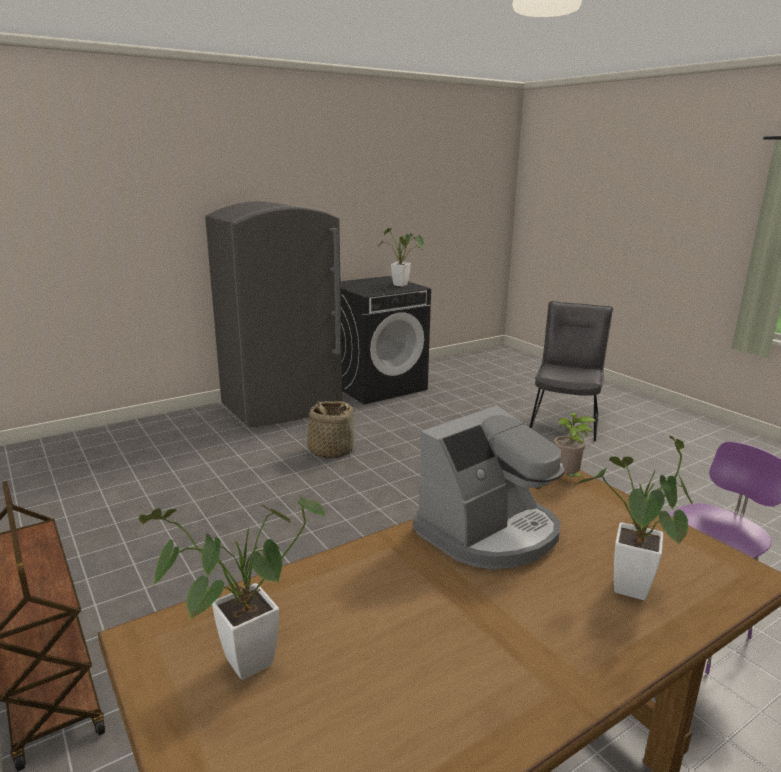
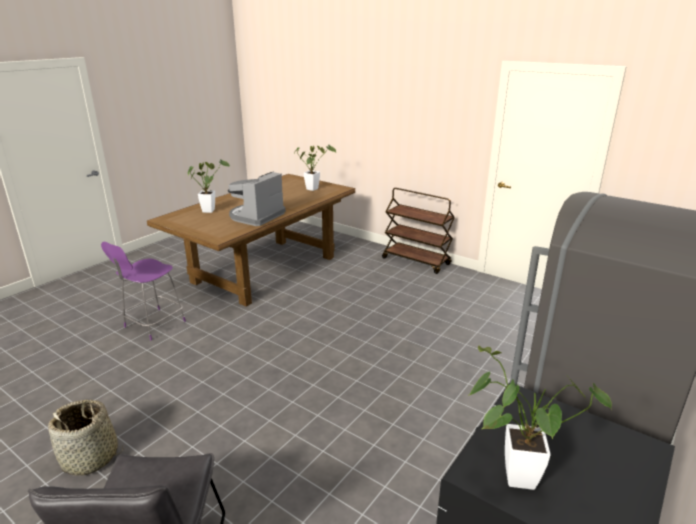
camera: 160 degrees right, 5 degrees up
basket [303,401,356,459] -> basket moved to [48,400,123,476]
potted plant [554,412,596,479] -> none

